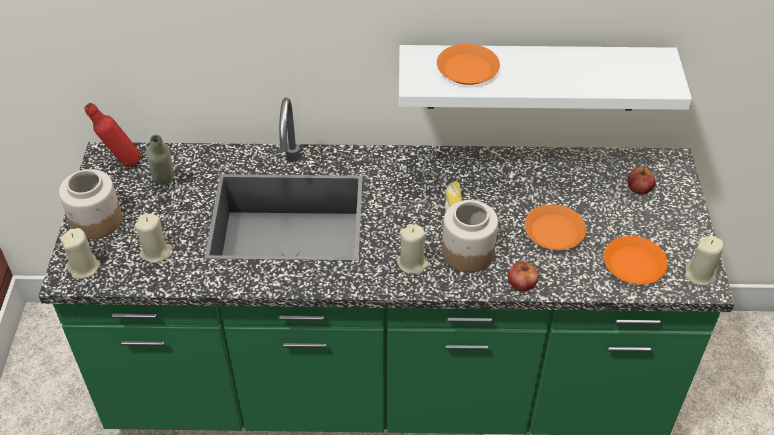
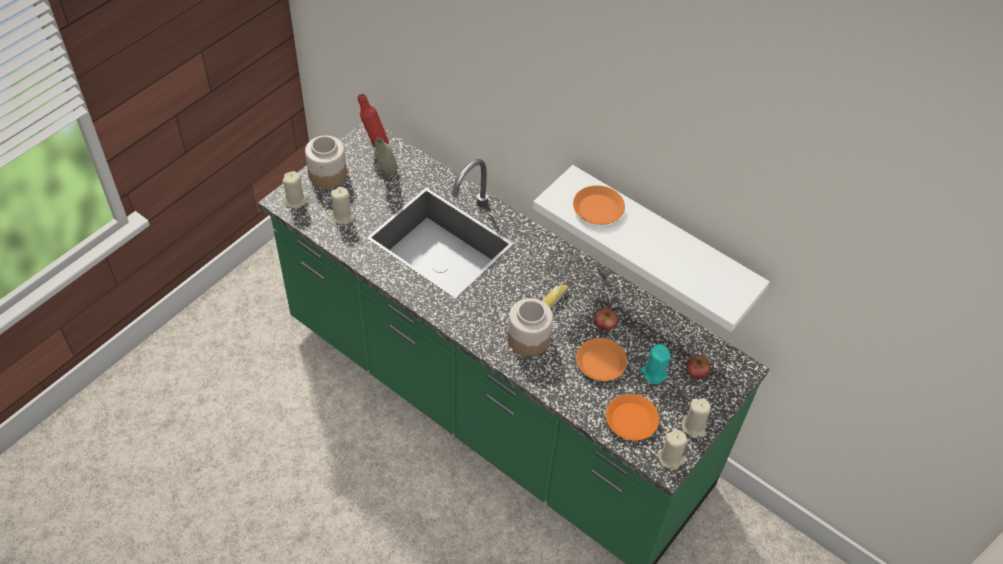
camera: 35 degrees right, 5 degrees up
beige candle [396,224,430,274] -> beige candle moved to [682,398,711,438]
apple [508,262,539,292] -> apple moved to [594,308,618,331]
none -> turquoise candle [641,344,671,384]

